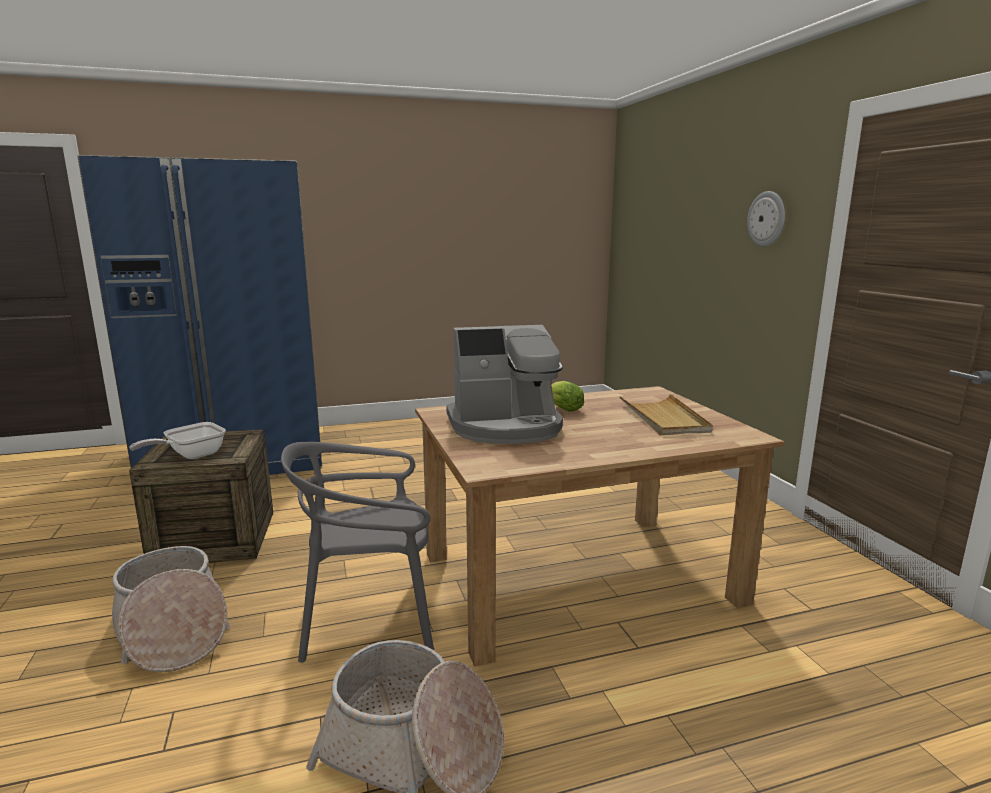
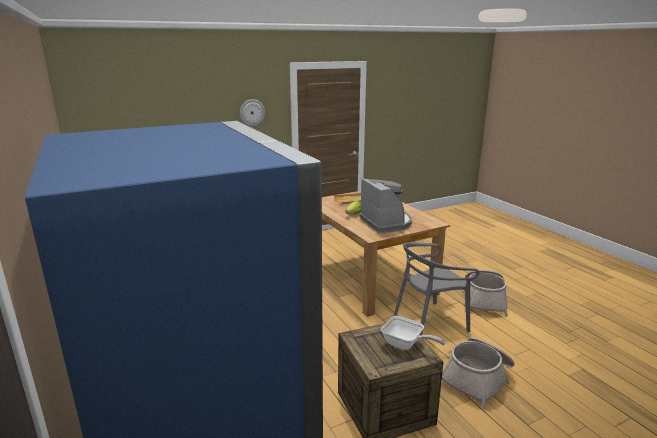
camera: 100 degrees left, 5 degrees up
grey chair [281,442,434,663] -> grey chair turned 90 degrees clockwise [394,242,479,336]

